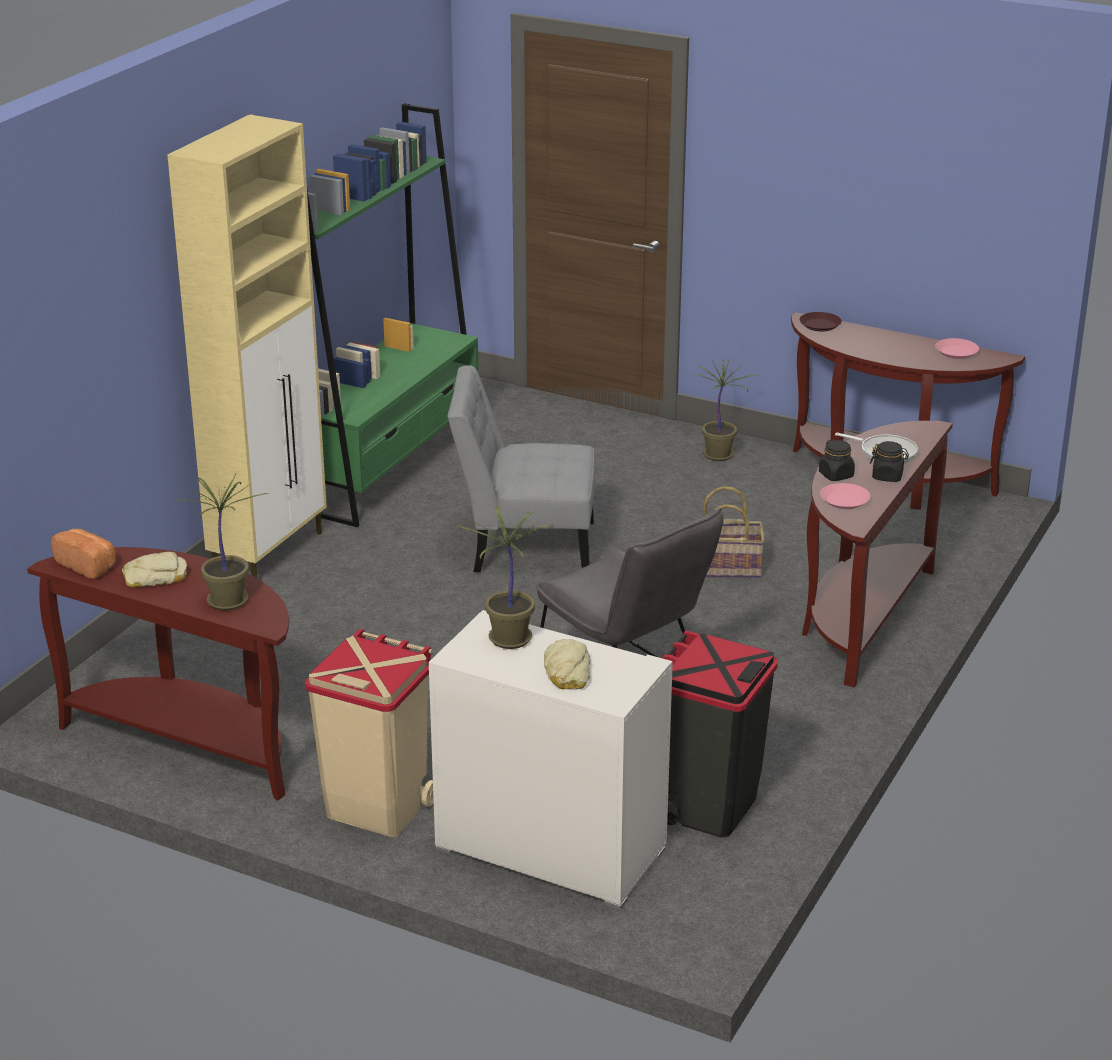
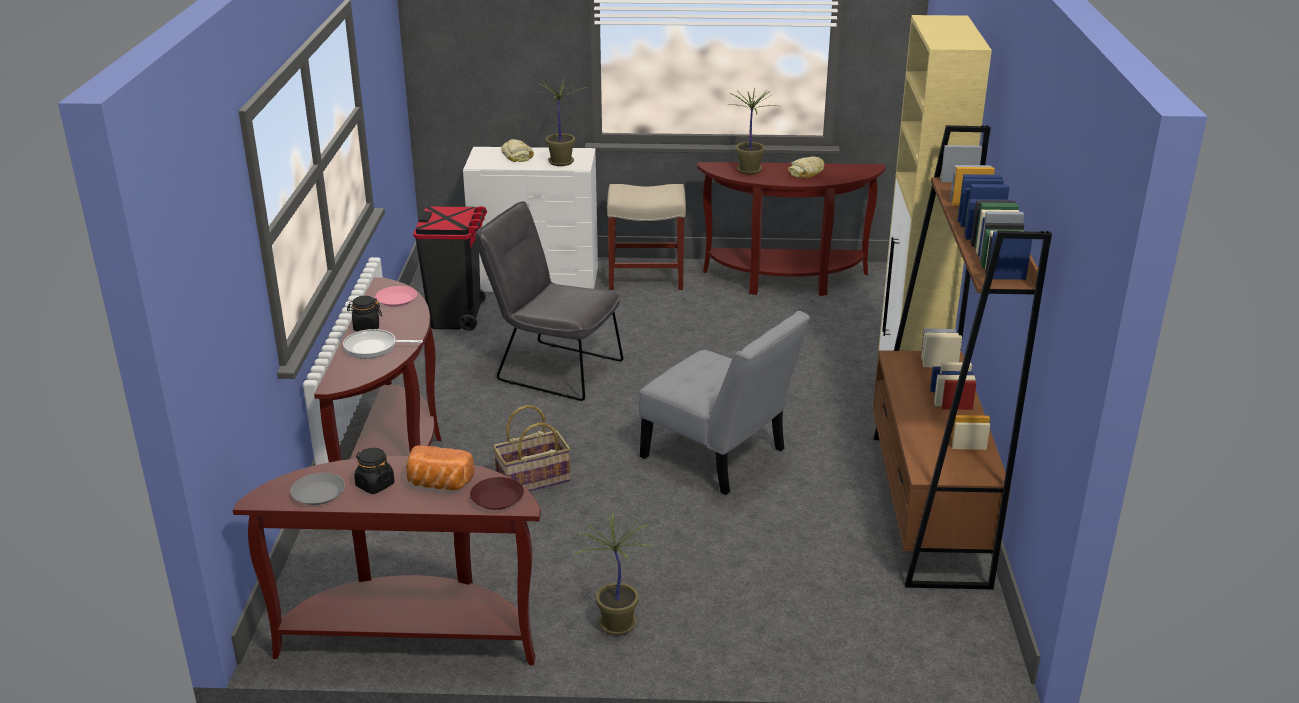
camera: 155 degrees right, 0 degrees up
bread [51,529,116,579] -> bread moved to [406,445,474,491]
beige trash can [305,629,434,837] -> beige stool [607,184,686,290]
green bookcase [307,103,479,527] -> brown bookcase [873,125,1052,590]
grey chair [448,366,596,572] -> grey chair turned 60 degrees clockwise [639,311,810,495]
black jar [819,439,855,481] -> black jar moved to [354,448,394,494]
pink plate [935,338,979,359] -> grey plate [290,473,345,505]

